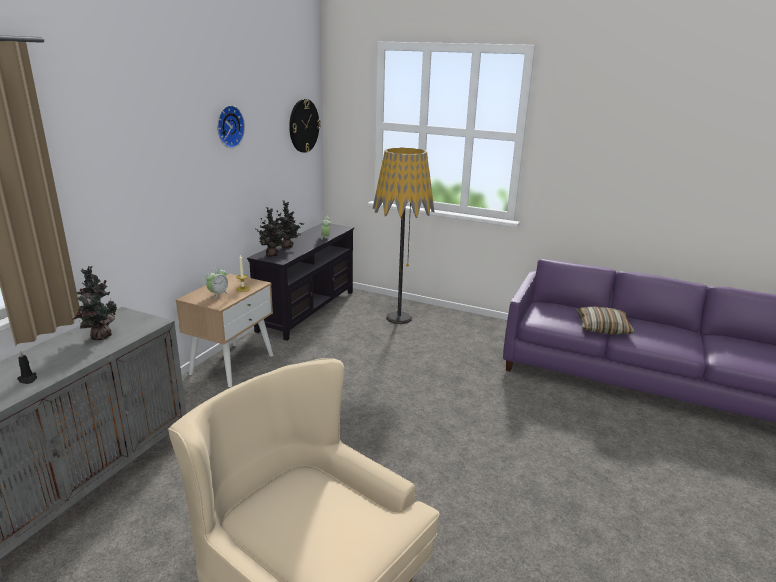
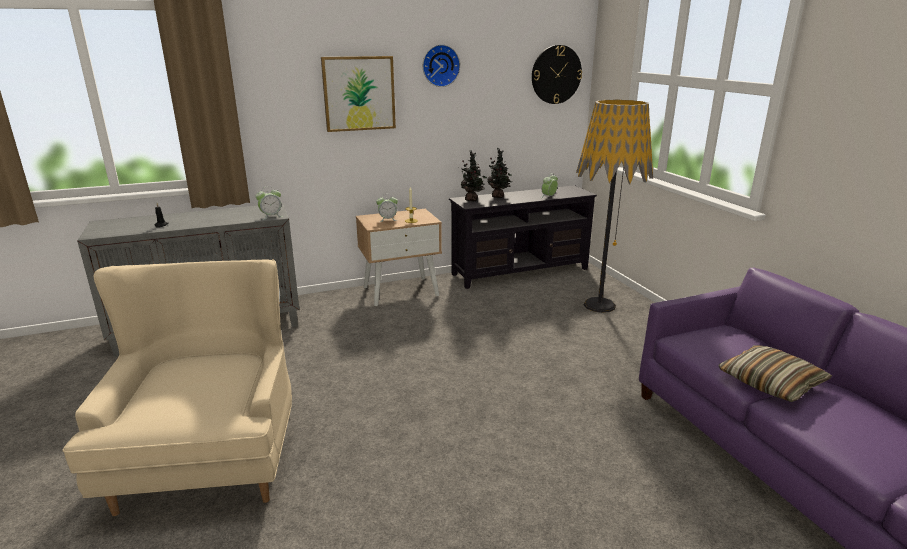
camera: 45 degrees right, 0 degrees up
potted plant [73,265,117,340] -> none
none -> alarm clock [255,186,283,220]
none -> picture [321,56,396,132]

